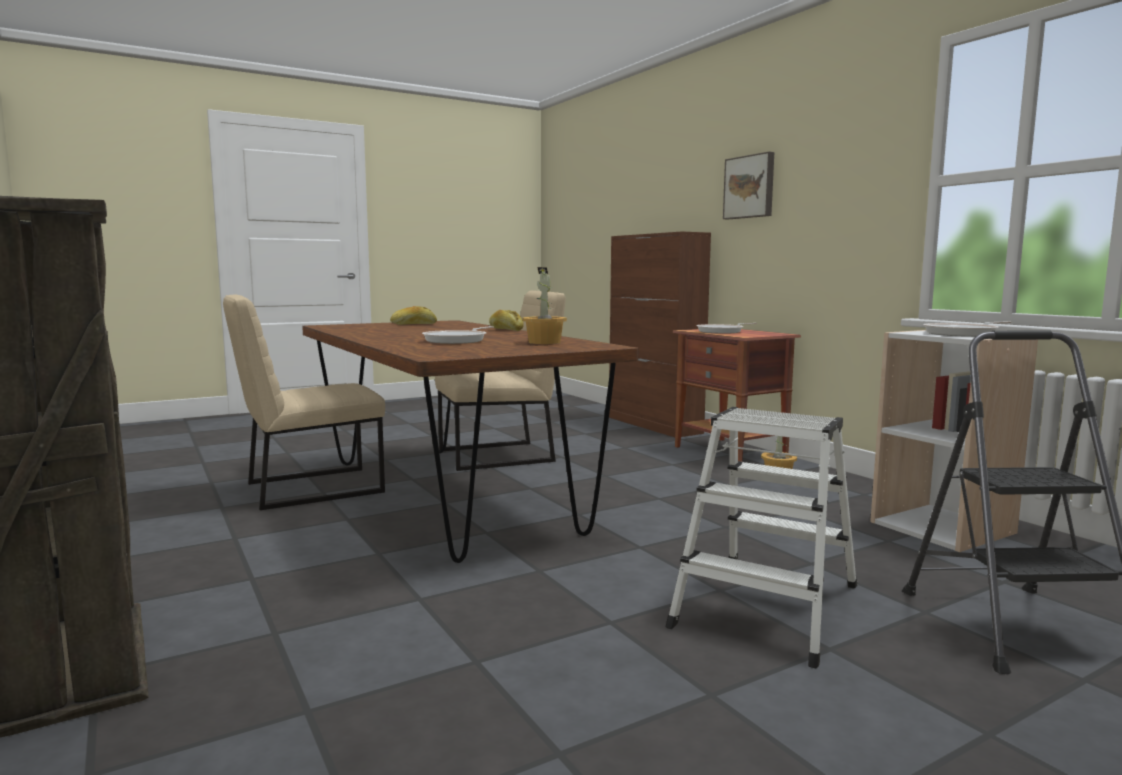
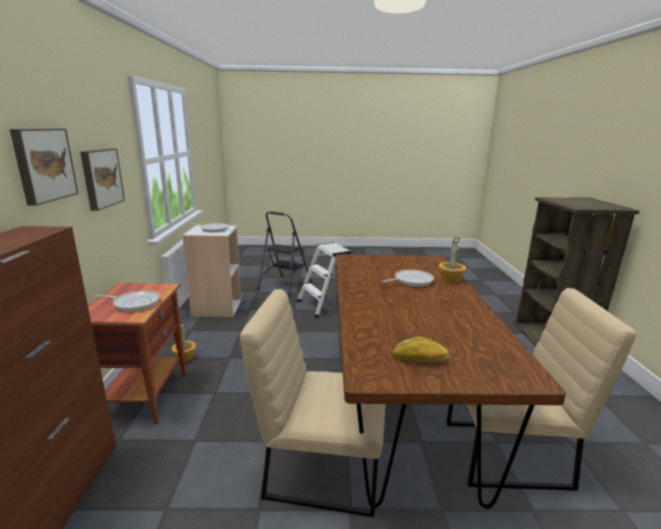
camera: 150 degrees left, 10 degrees up
bread [489,310,524,331] -> none
potted plant [522,267,567,344] -> potted plant moved to [438,237,466,284]
none -> picture [80,148,125,211]

